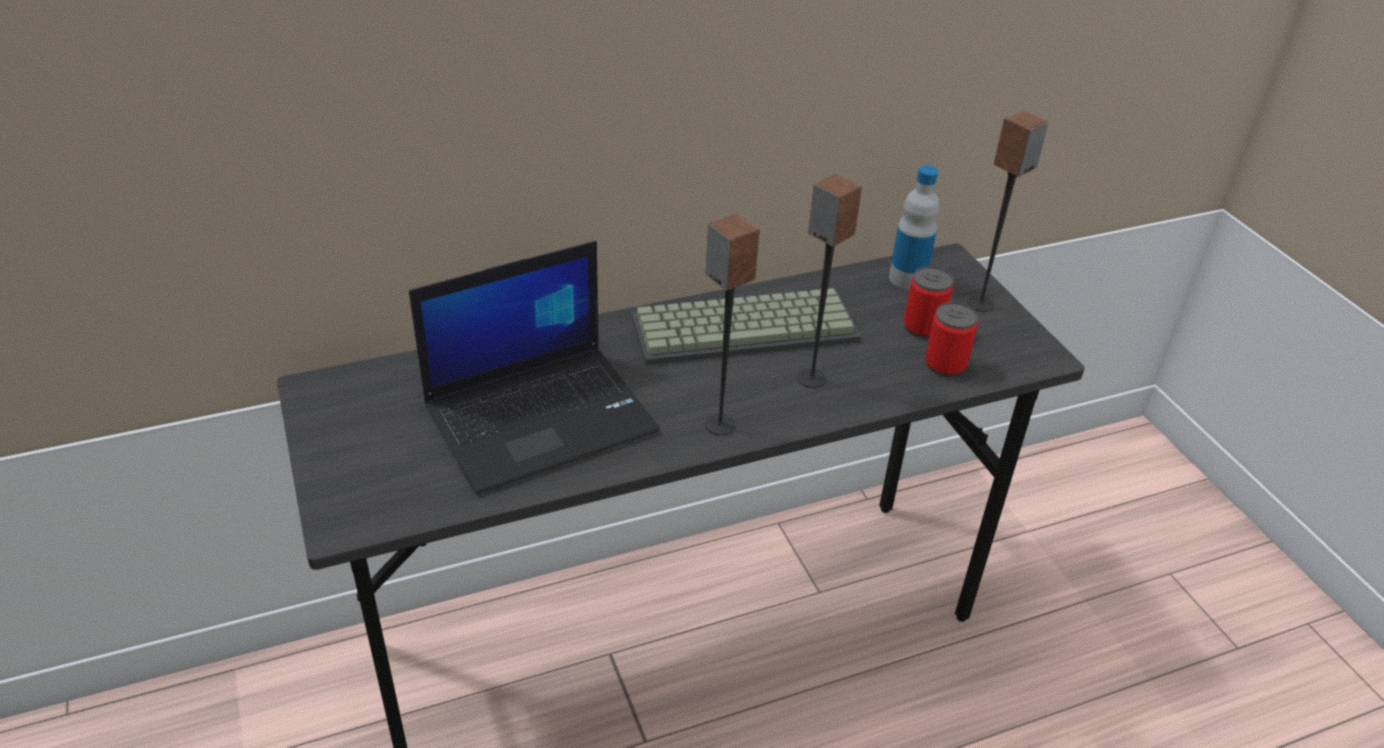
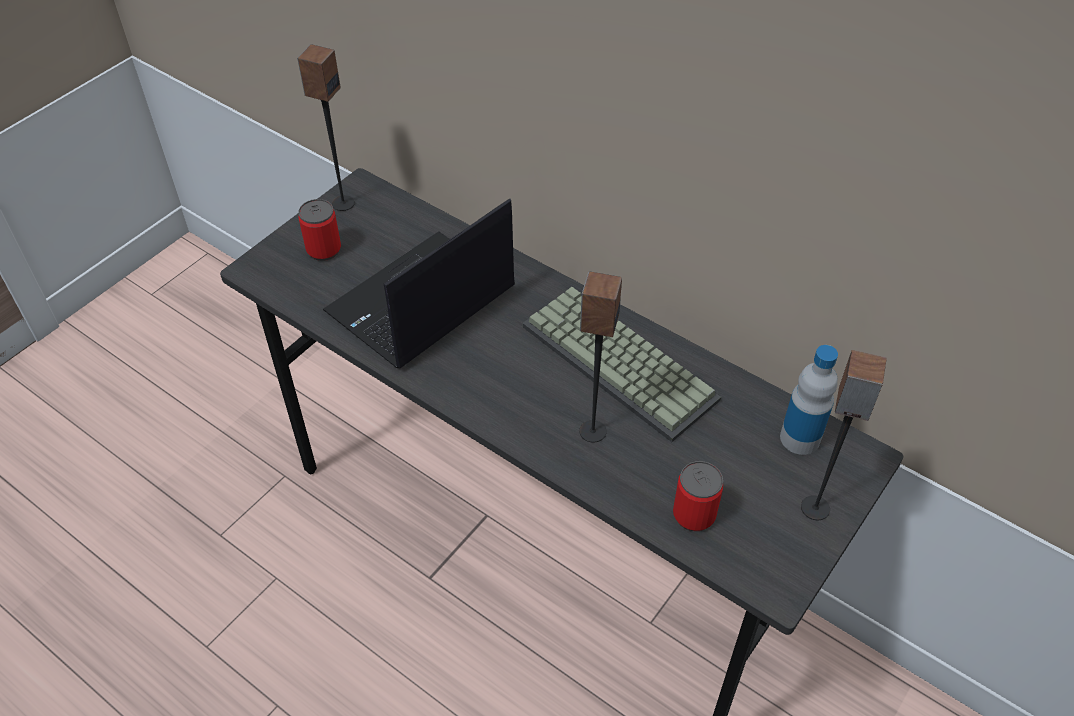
camera: 60 degrees right, 10 degrees up
laptop [409,241,660,495] -> laptop turned 105 degrees clockwise [323,198,515,368]
speaker [705,213,760,435] -> speaker moved to [297,44,355,211]
can [904,267,954,338] -> can moved to [298,199,341,261]

